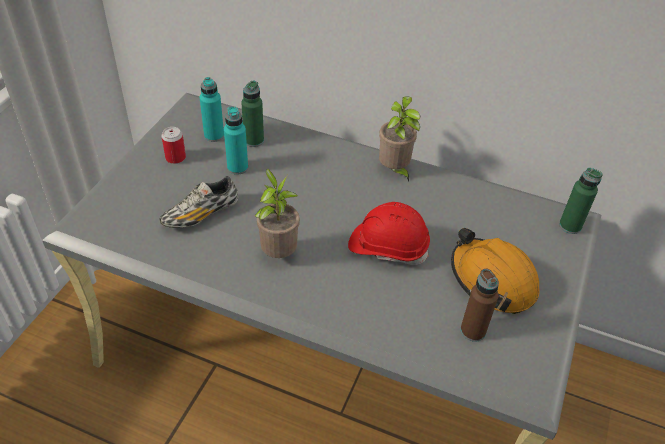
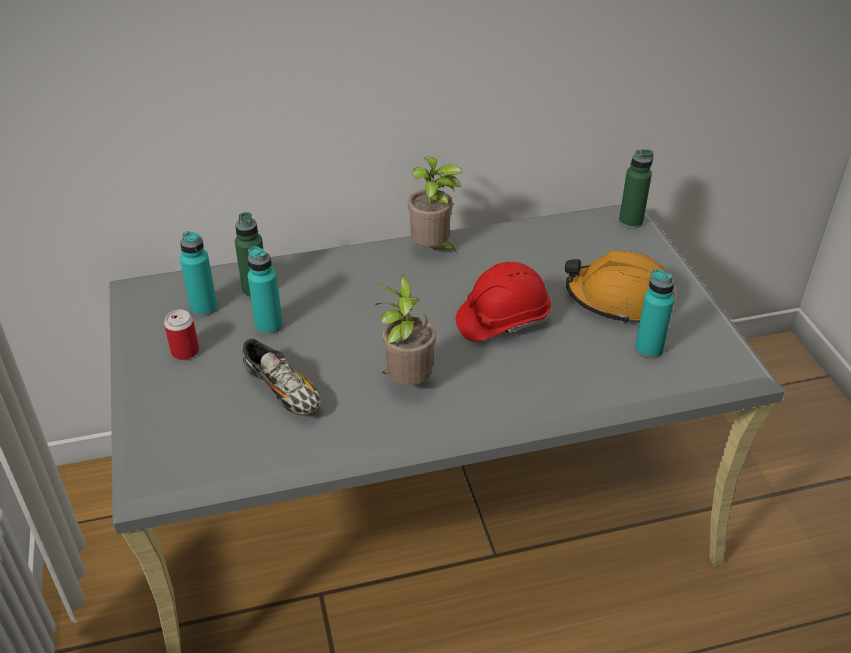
camera: 35 degrees left, 5 degrees down
shoe [159,176,238,228] -> shoe turned 60 degrees counterclockwise [243,338,321,416]
brown bottle [460,268,499,342] -> turquoise bottle [635,269,675,359]

